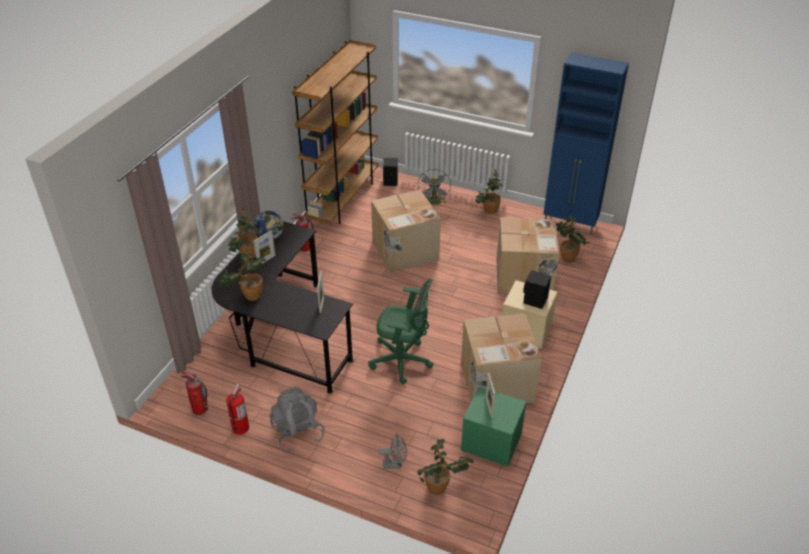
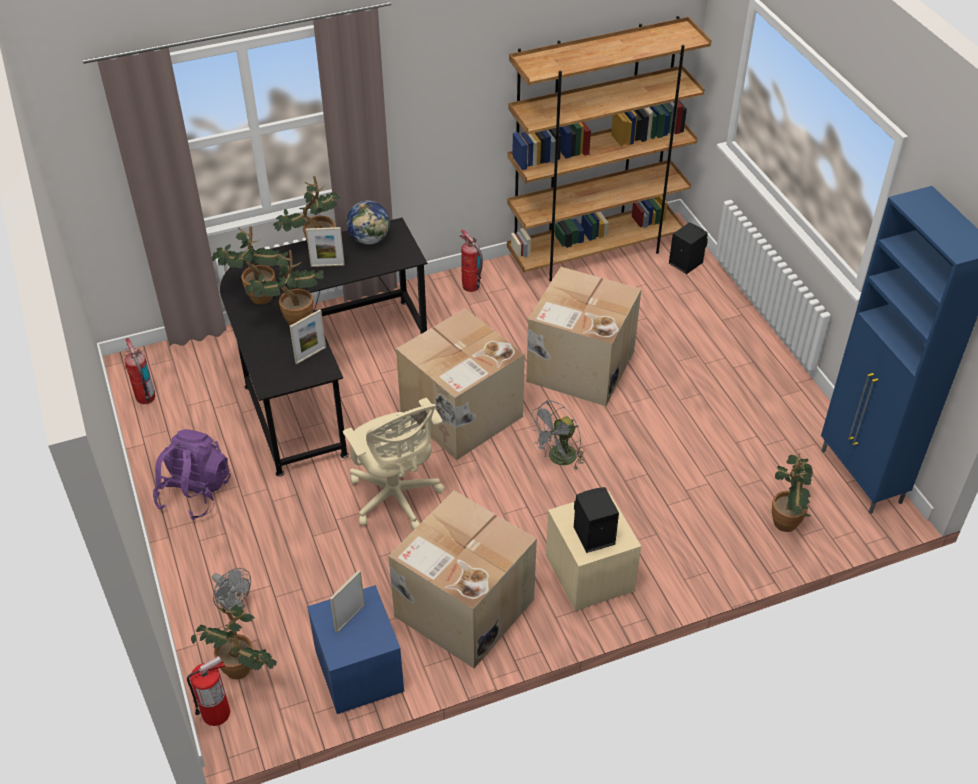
camera: 45 degrees right, 5 degrees up
fire extinguisher [226,384,249,435] -> fire extinguisher moved to [187,656,230,726]
grey backpack [269,387,325,452] -> purple backpack [153,429,231,520]
green office chair [368,279,433,384] -> beige office chair [343,398,445,531]
grey fan [418,169,451,205] -> grey fan moved to [529,401,585,469]
green nightstand [461,387,526,467] -> blue nightstand [307,585,404,714]
potted plant [475,169,503,214] -> potted plant moved to [245,250,324,326]
cardboard box [497,217,559,294] -> cardboard box moved to [396,309,525,460]

